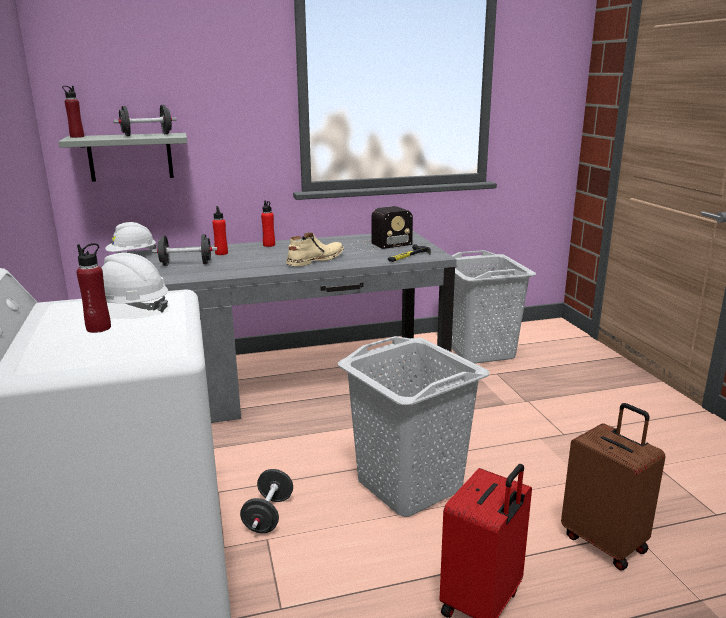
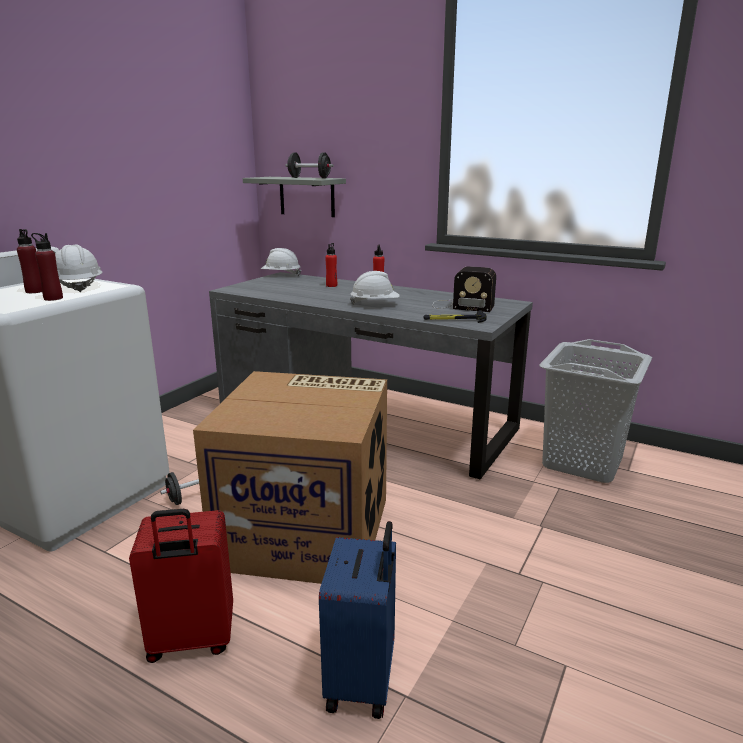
camera: 45 degrees right, 0 degrees up
red bottle [62,86,84,138] -> red bottle moved to [31,233,63,301]
black dumbbell [152,234,217,266] -> none
beige boot [286,232,344,267] -> white hard hat [350,271,400,305]
grey laundry basket [338,336,490,517] -> cardboard box [193,371,387,584]
brown suitcase [561,403,666,570] -> blue suitcase [319,521,396,719]

